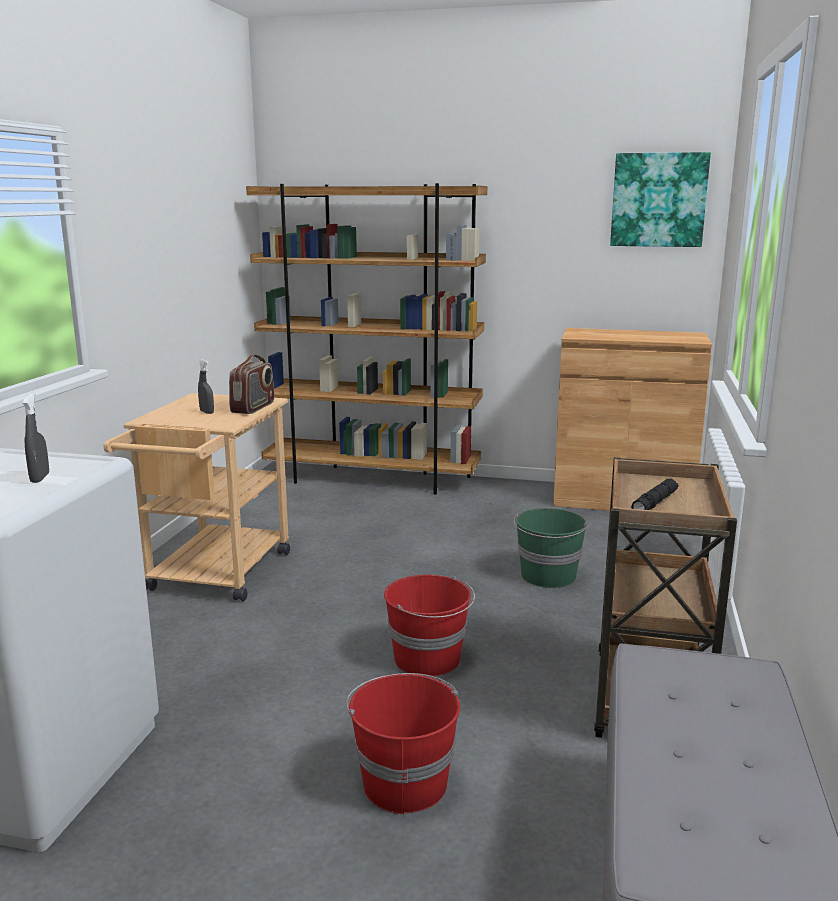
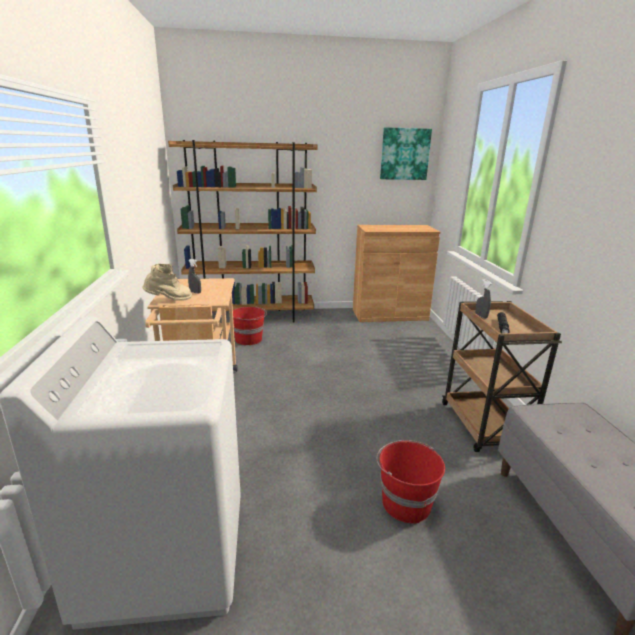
camera: 20 degrees left, 5 degrees up
grey spray bottle [23,393,49,483] -> grey spray bottle moved to [475,279,492,319]
radio [229,354,275,414] -> none
red bucket [384,575,475,677] -> red bucket moved to [233,306,267,345]
green bucket [514,508,588,588] -> none
none -> beige boot [142,264,192,301]

